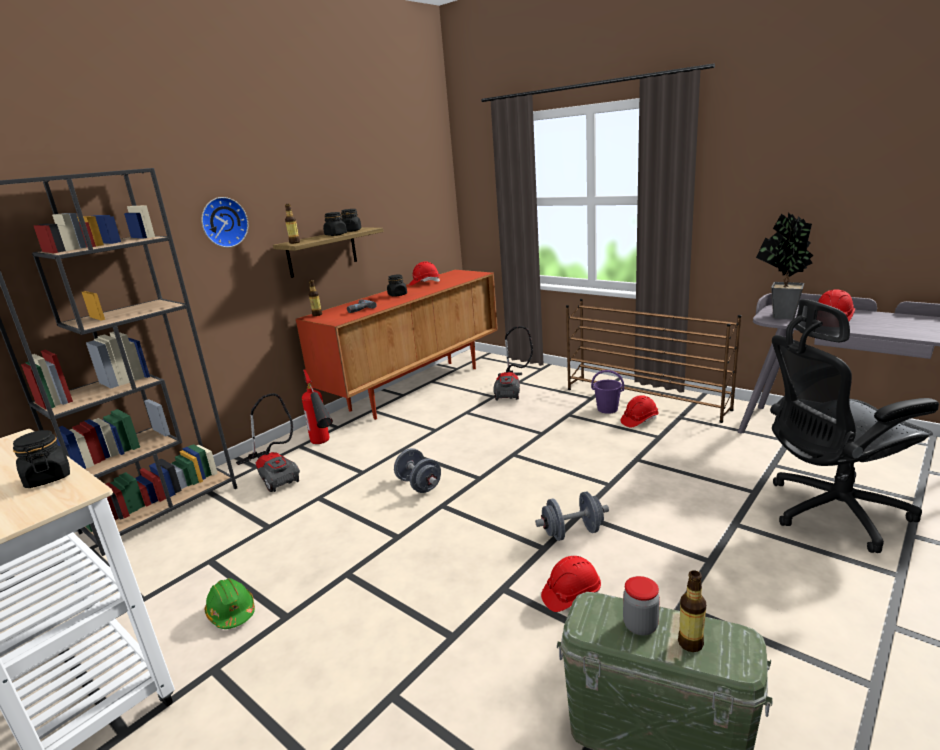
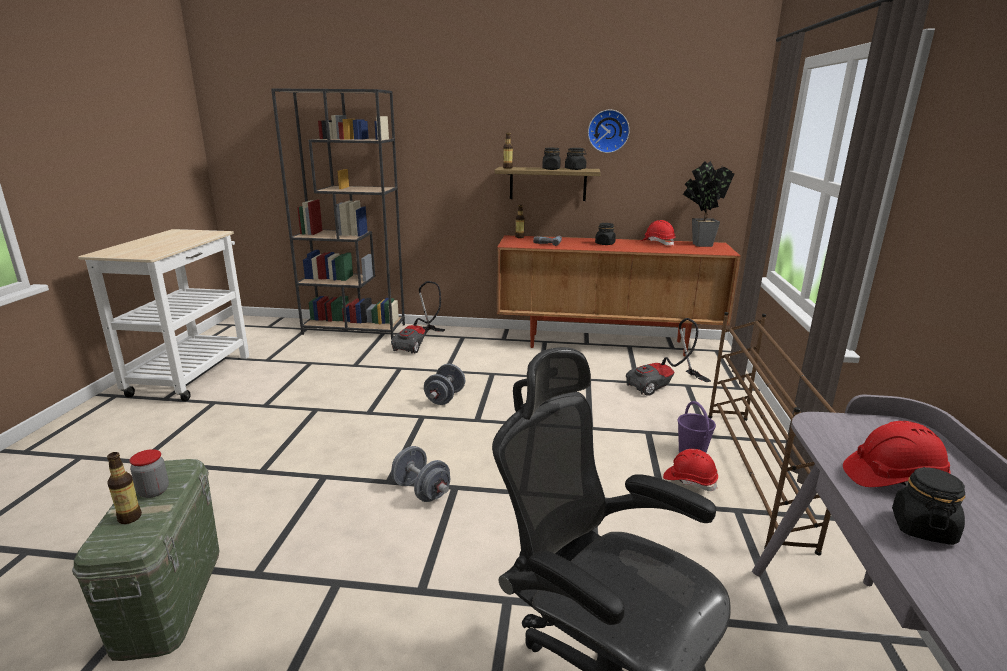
camera: 55 degrees right, 0 degrees up
black jar [13,430,70,488] -> black jar moved to [892,467,965,545]
wall clock [202,197,248,248] -> wall clock moved to [588,110,630,153]
green hard hat [205,578,255,629] -> none
fire extinguisher [302,370,333,444] -> none
red hard hat [541,556,601,612] -> none
potted plant [756,212,813,319] -> potted plant moved to [683,161,735,247]

